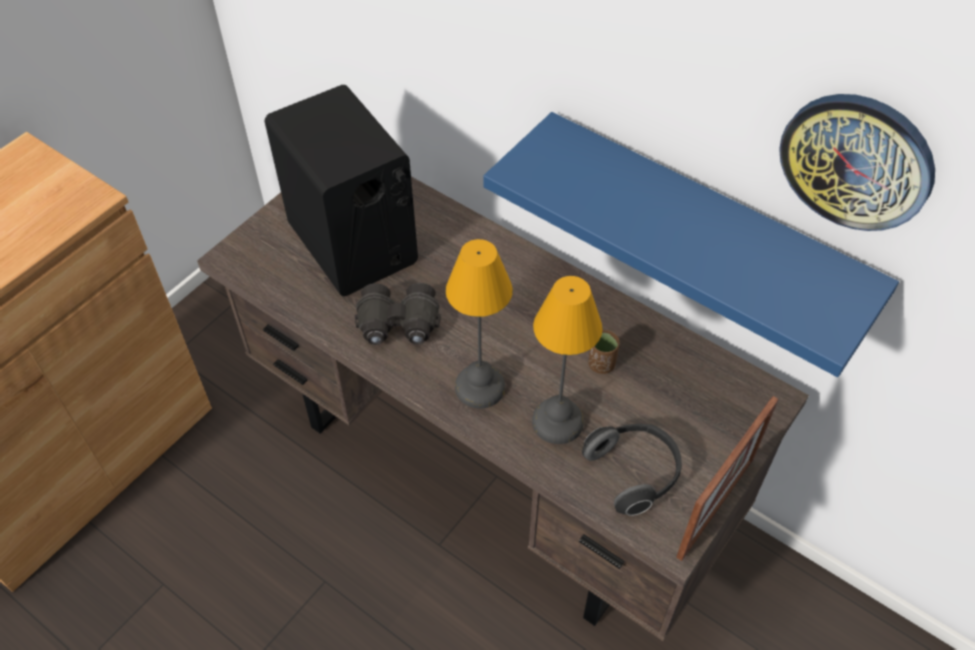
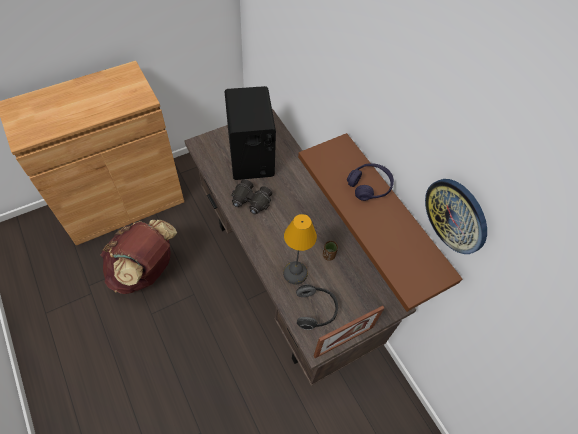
camera: 20 degrees right, 5 degrees up
table lamp [446,239,513,409] -> none
blue shelf [483,112,899,377] -> brown shelf [298,133,462,312]
none -> brown backpack [101,220,177,294]
none -> purple headphones [347,163,394,201]

